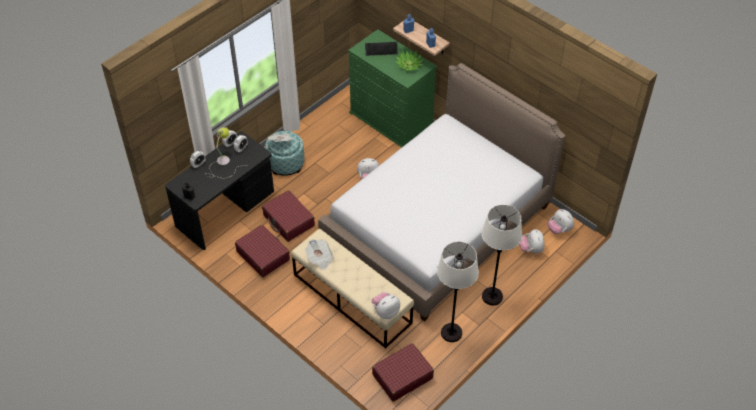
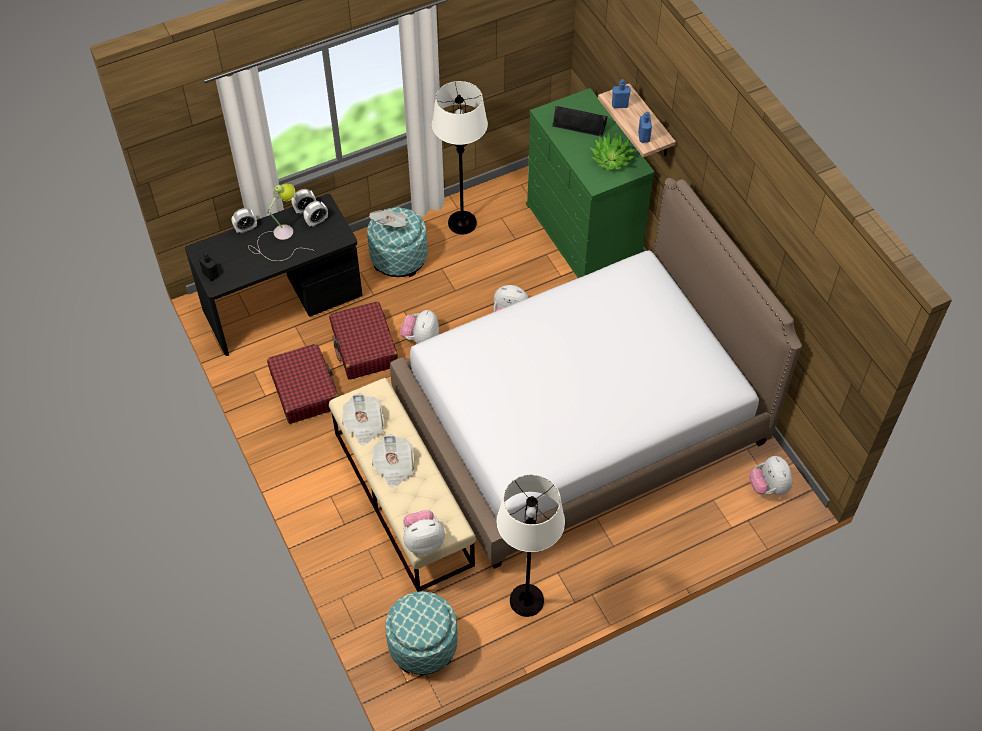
camera: 20 degrees right, 5 degrees up
red suitcase [372,343,434,402] -> ottoman [385,591,458,675]
white floor lamp [482,205,522,305] -> white floor lamp moved to [432,81,488,235]
plush toy [519,229,544,253] -> plush toy moved to [400,310,439,344]
none -> newspaper [372,434,415,488]

